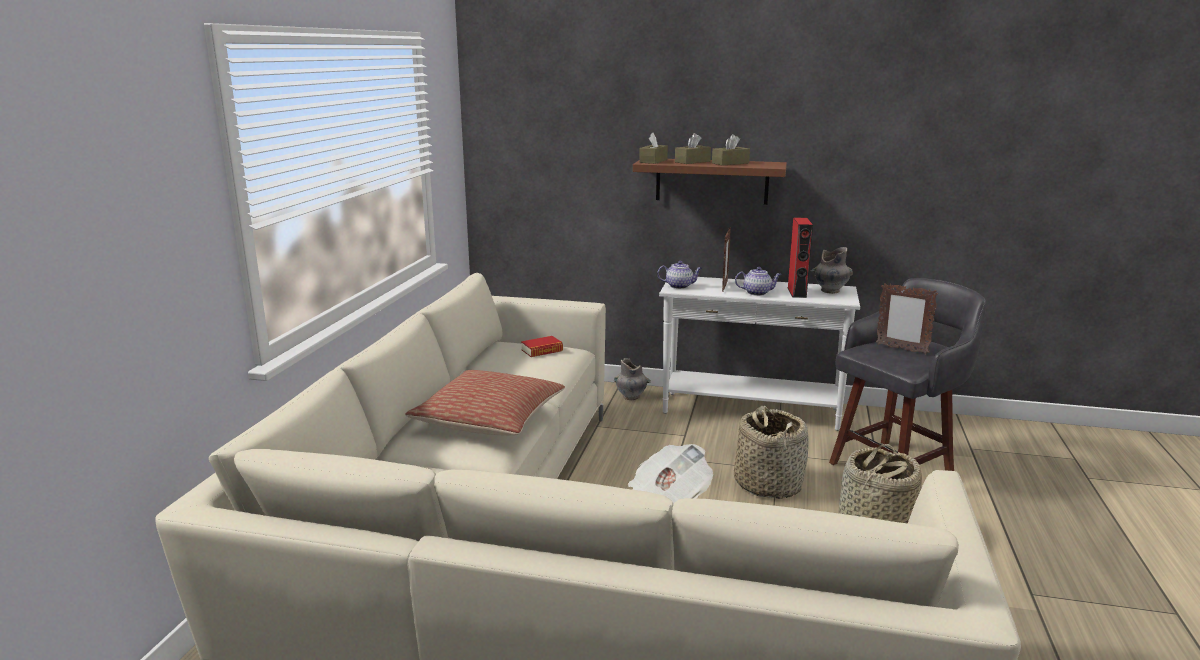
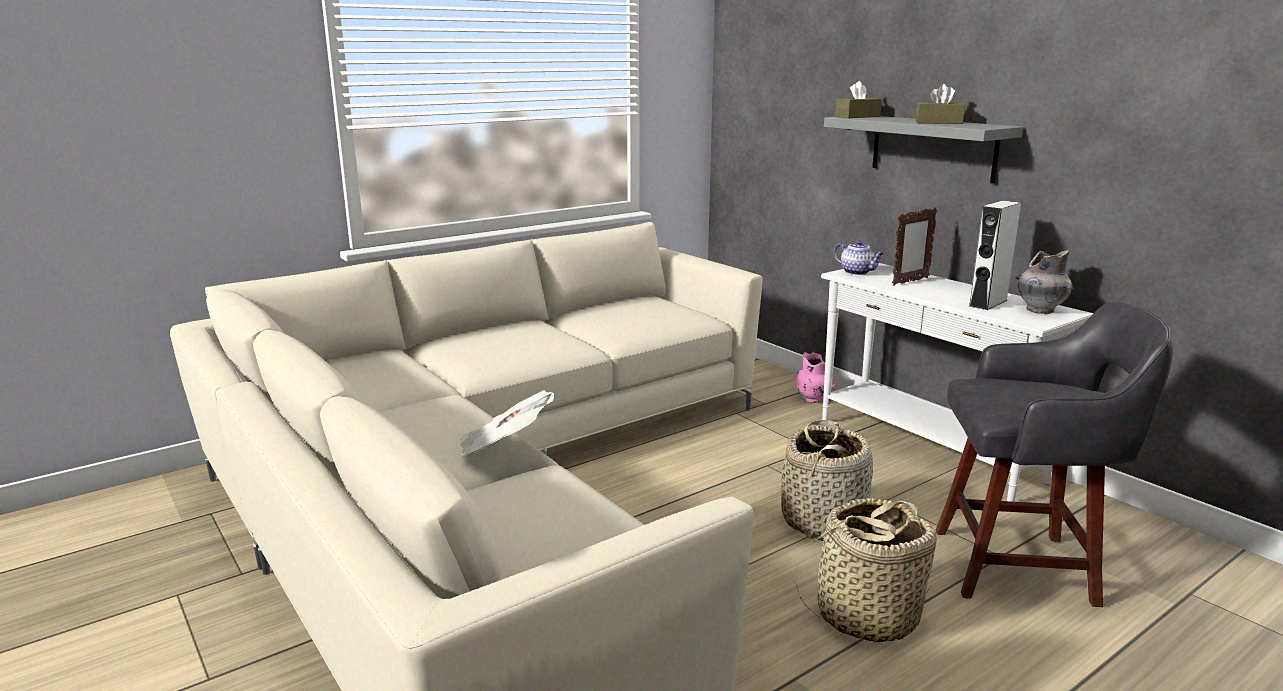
camera: 40 degrees right, 0 degrees up
pillow [405,370,565,436] -> none
book [521,336,563,357] -> none
grey vase [614,358,651,400] -> pink vase [795,352,835,403]
brown shelf [633,159,787,205] -> grey shelf [824,116,1023,184]
brown tissue box [675,133,711,164] -> none
teapot [735,267,782,296] -> none
red speaker [788,218,813,298] -> grey speaker [969,200,1021,310]
picture frame [876,283,938,354] -> none

